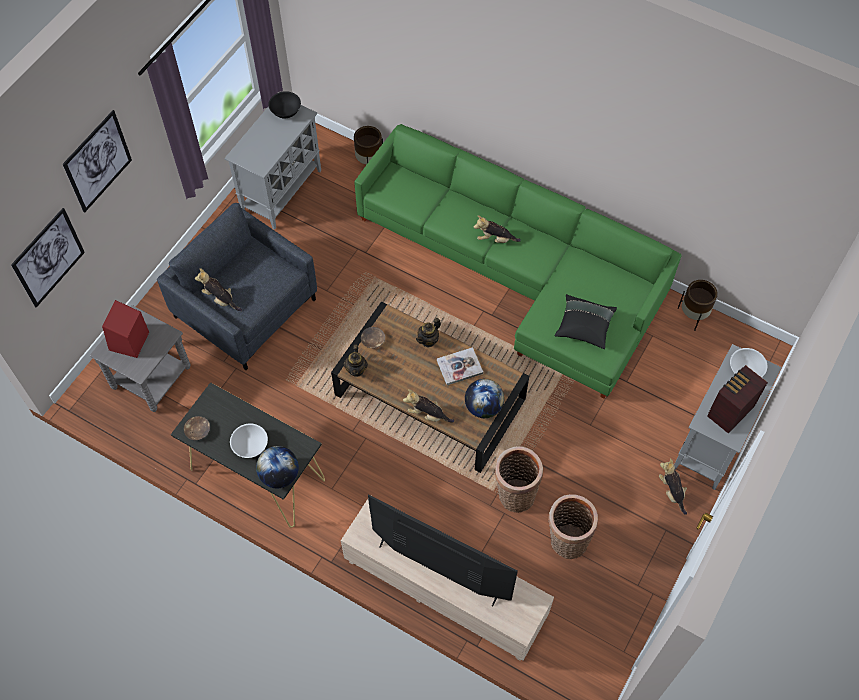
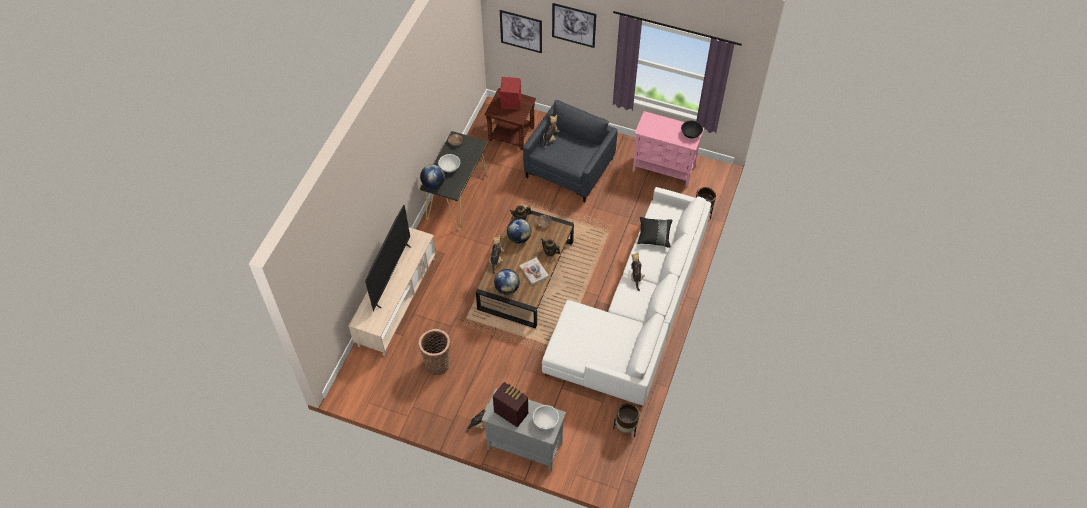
camera: 80 degrees right, 5 degrees down
grey side table [90,305,190,412] -> brown side table [485,88,536,150]
grey cabinet [224,105,321,230] -> pink cabinet [633,111,704,187]
green sofa [354,124,682,399] -> white sofa [542,187,711,407]
basket [495,446,543,513] -> none
black pillow [554,294,617,349] -> black pillow moved to [637,217,672,248]
none -> globe [507,219,532,243]

